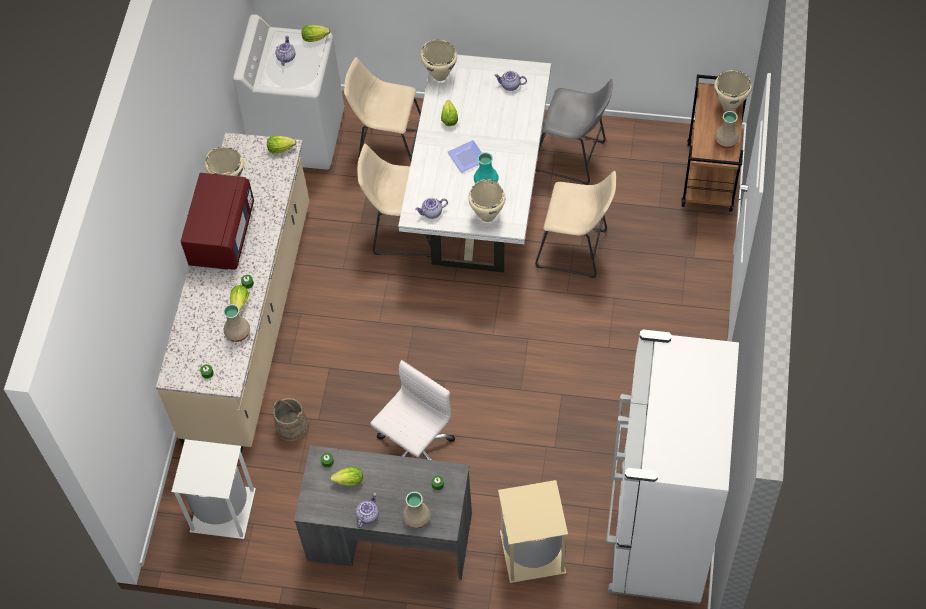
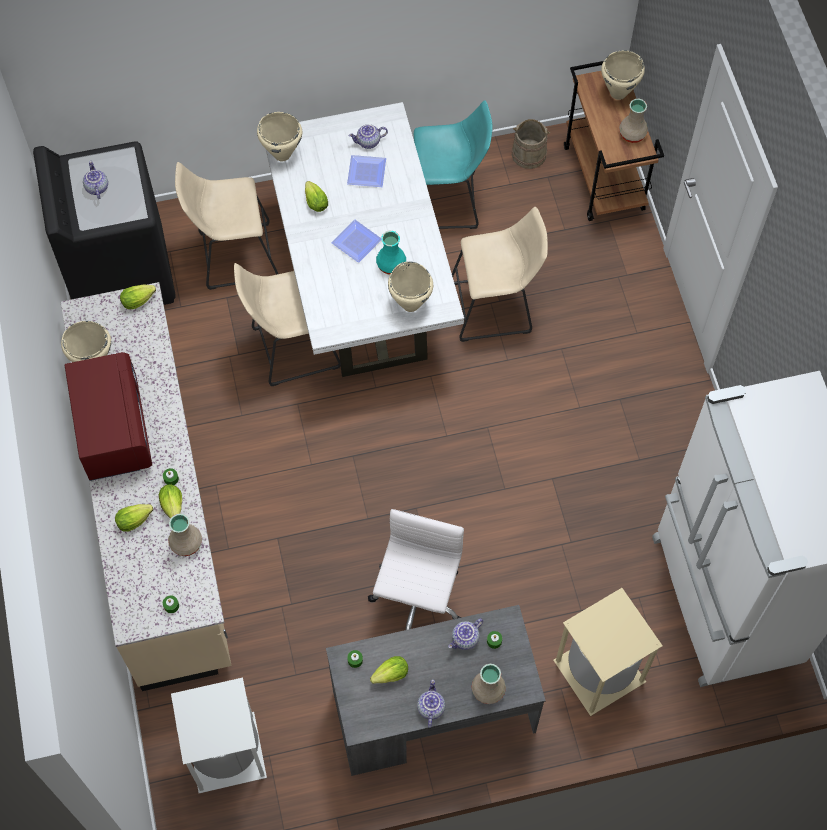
camera: 25 degrees left, 5 degrees up
white washing machine [233,14,344,170] -> black washing machine [33,142,176,305]
beige bucket [272,398,309,442] -> beige bucket moved to [512,119,550,169]
lettuce [302,25,330,42] -> lettuce moved to [115,504,153,531]
teapot [415,198,448,219] -> teapot moved to [448,618,483,650]
grey stool [536,79,613,185] -> turquoise stool [414,100,493,229]
none -> plate [347,155,386,187]

